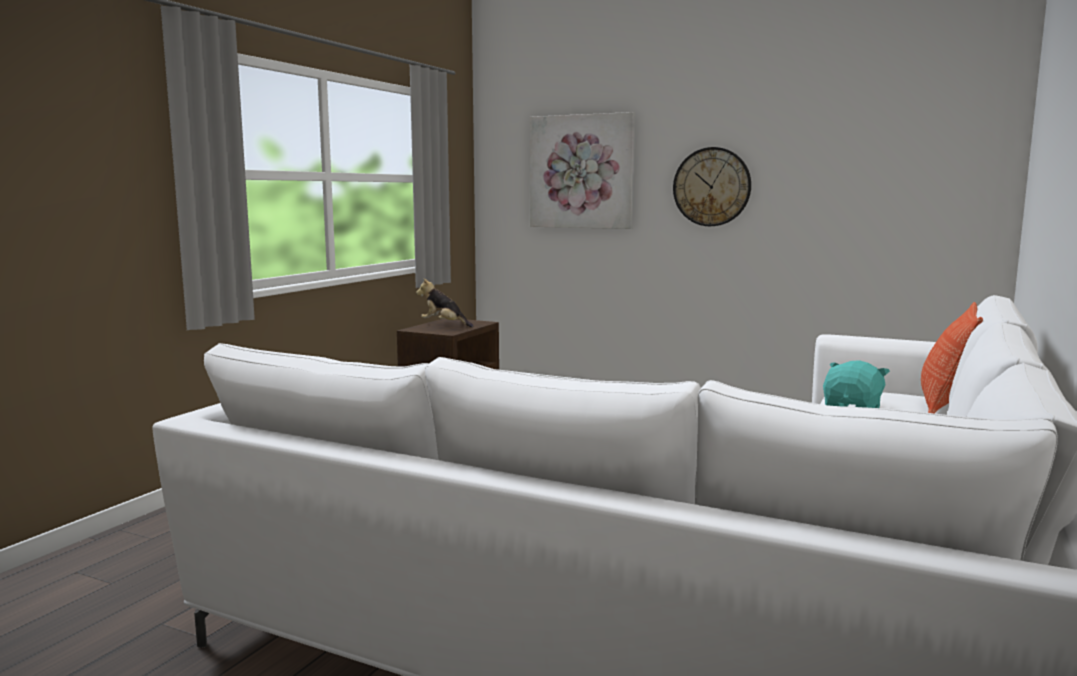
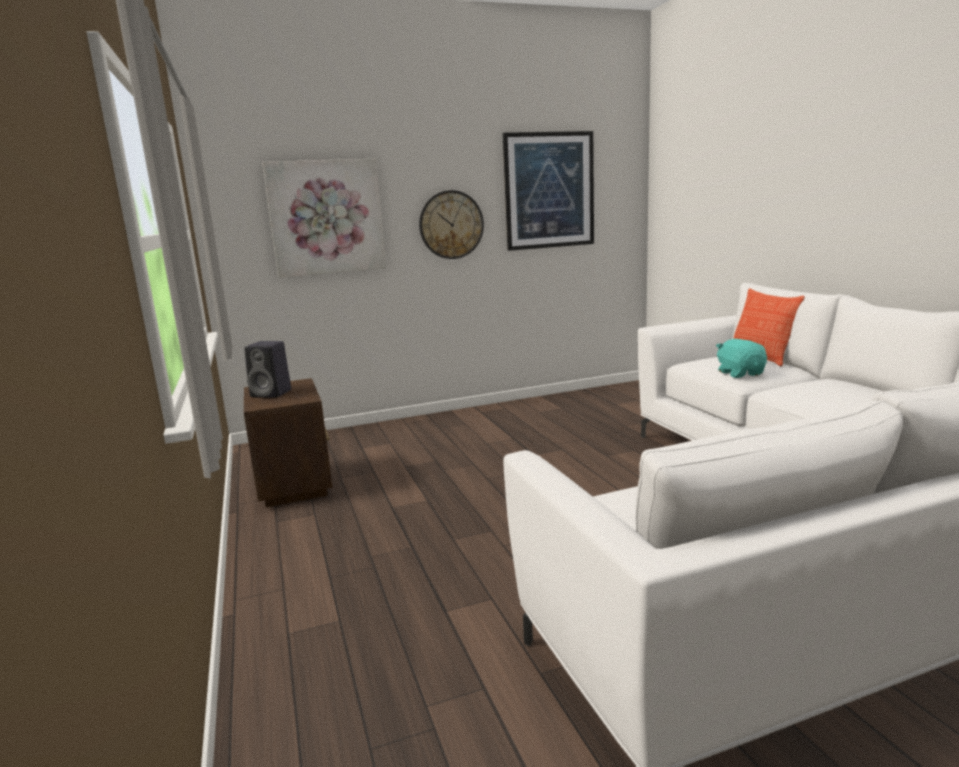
camera: 45 degrees left, 5 degrees up
plush toy [416,278,474,327] -> black speaker [245,341,291,398]
none -> picture [502,131,594,251]

